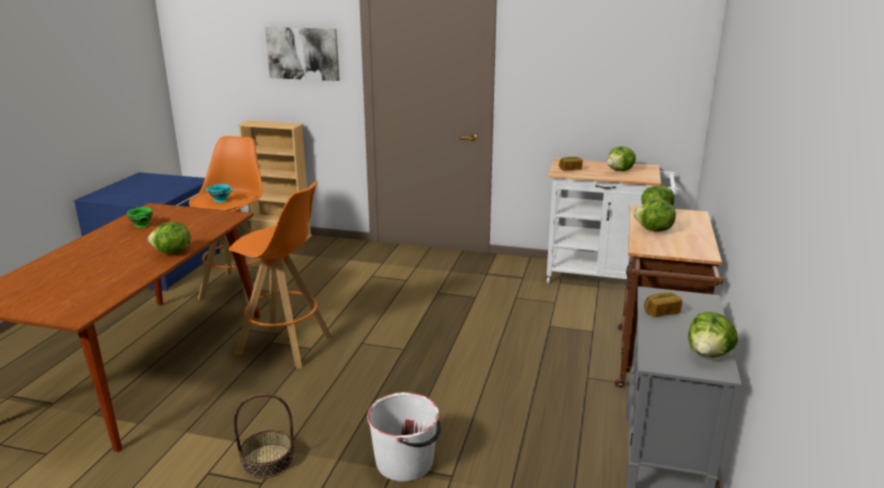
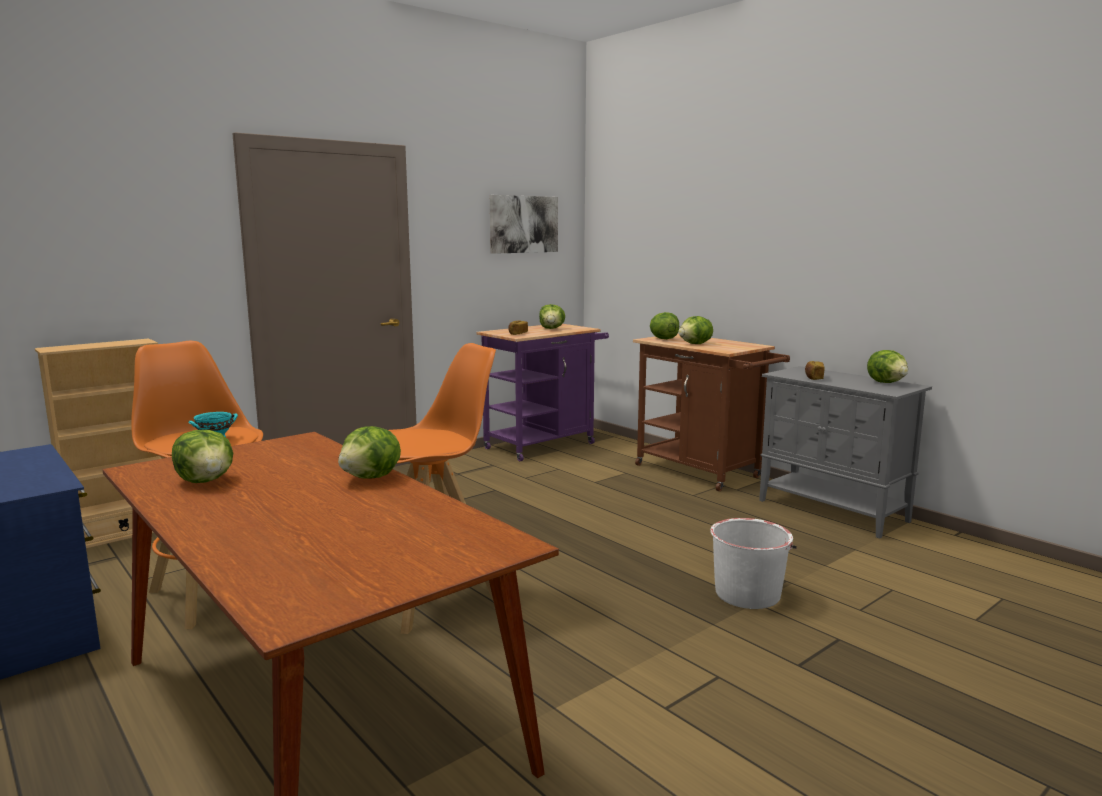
camera: 55 degrees left, 10 degrees down
green bowl [127,207,153,228] -> lettuce [172,430,233,483]
basket [234,394,294,478] -> none
picture [265,27,339,81] -> picture moved to [490,195,558,254]
white cart [546,158,678,284] -> purple cart [476,324,609,461]

